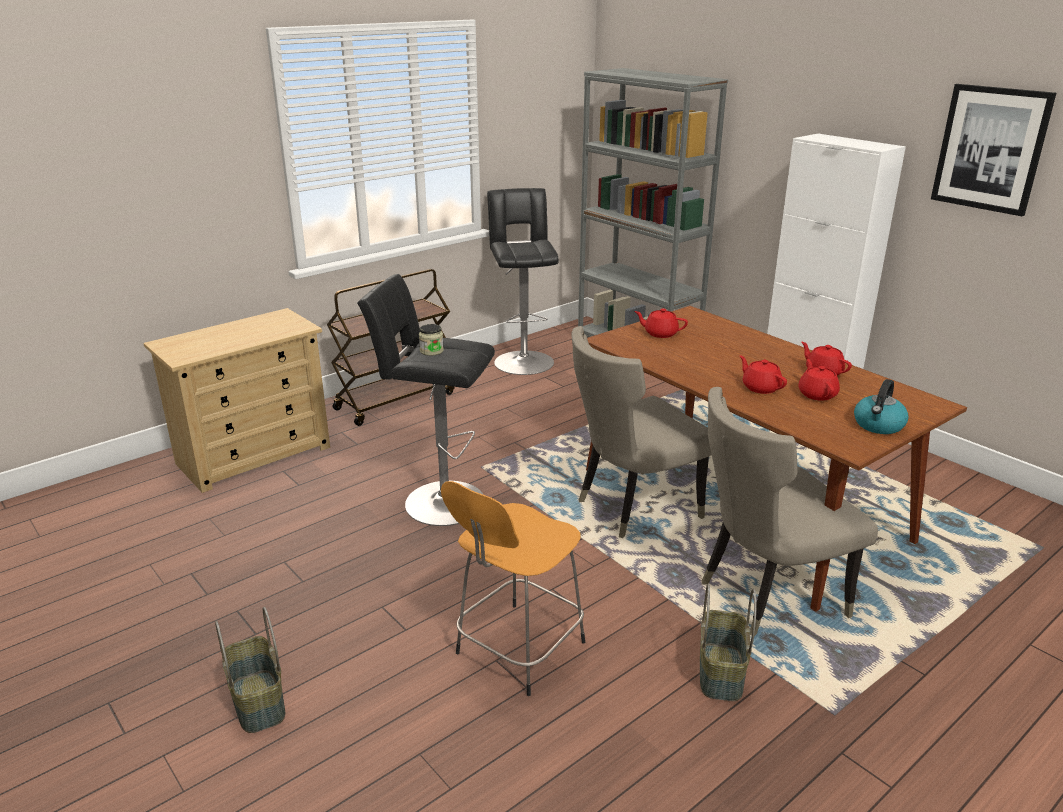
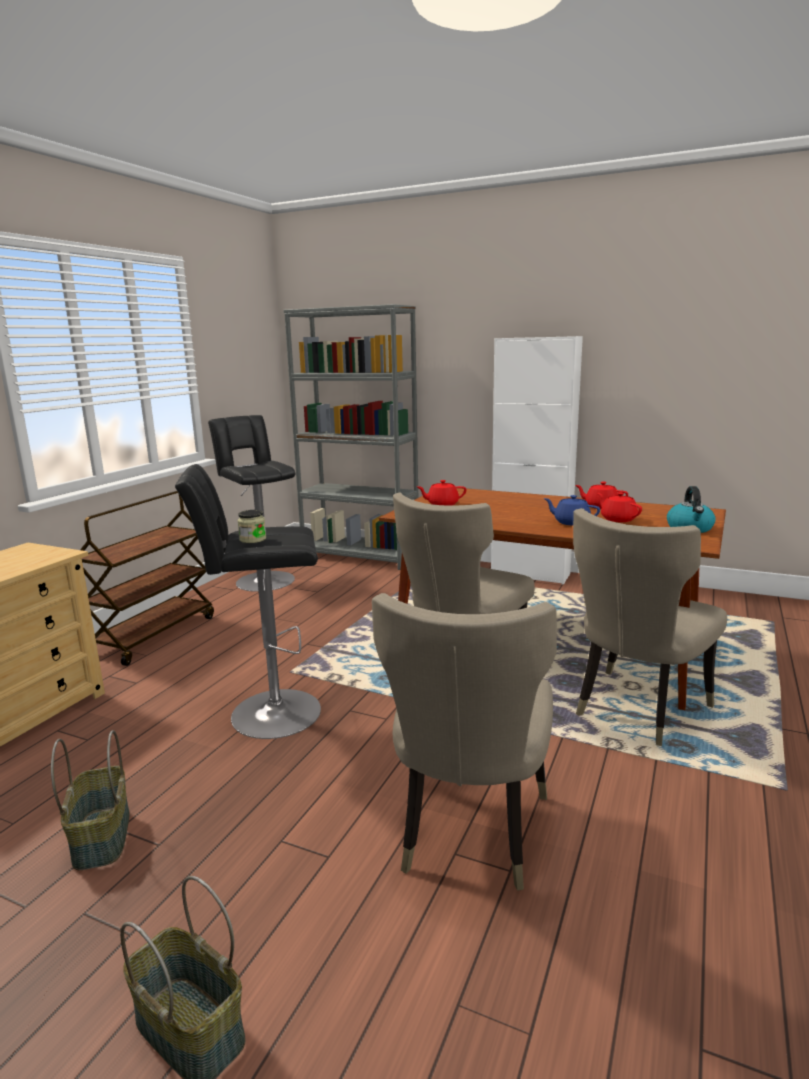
camera: 25 degrees left, 10 degrees down
orange stool [441,481,585,696] -> beige chair [372,593,557,891]
basket [700,584,756,701] -> basket moved to [51,730,130,870]
red teapot [740,355,787,394] -> blue teapot [544,495,600,526]
picture [931,84,1056,216] -> none

